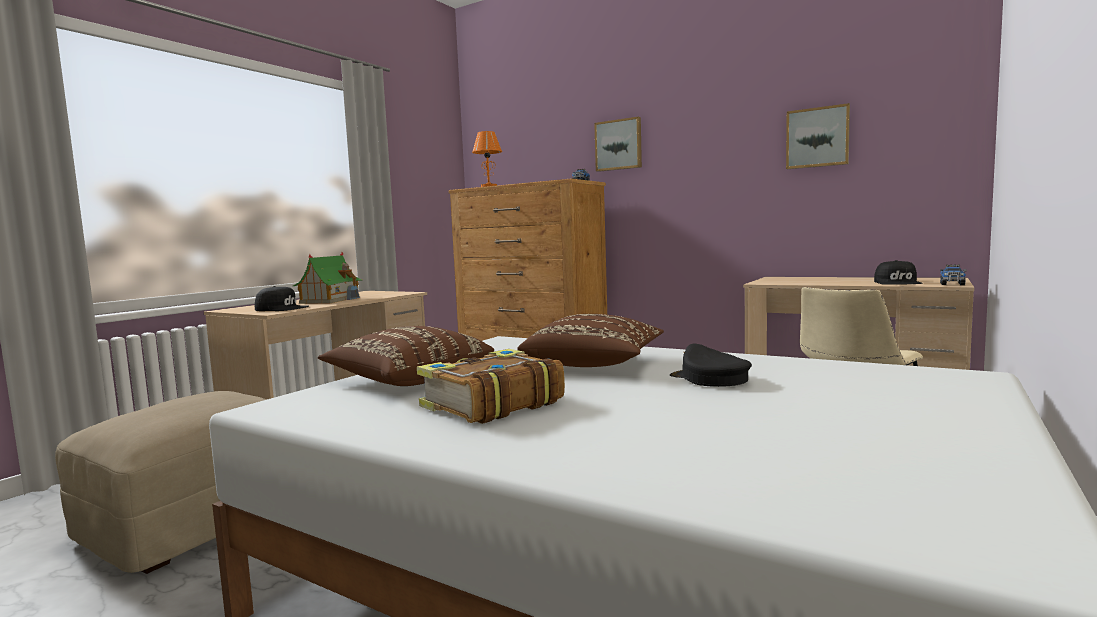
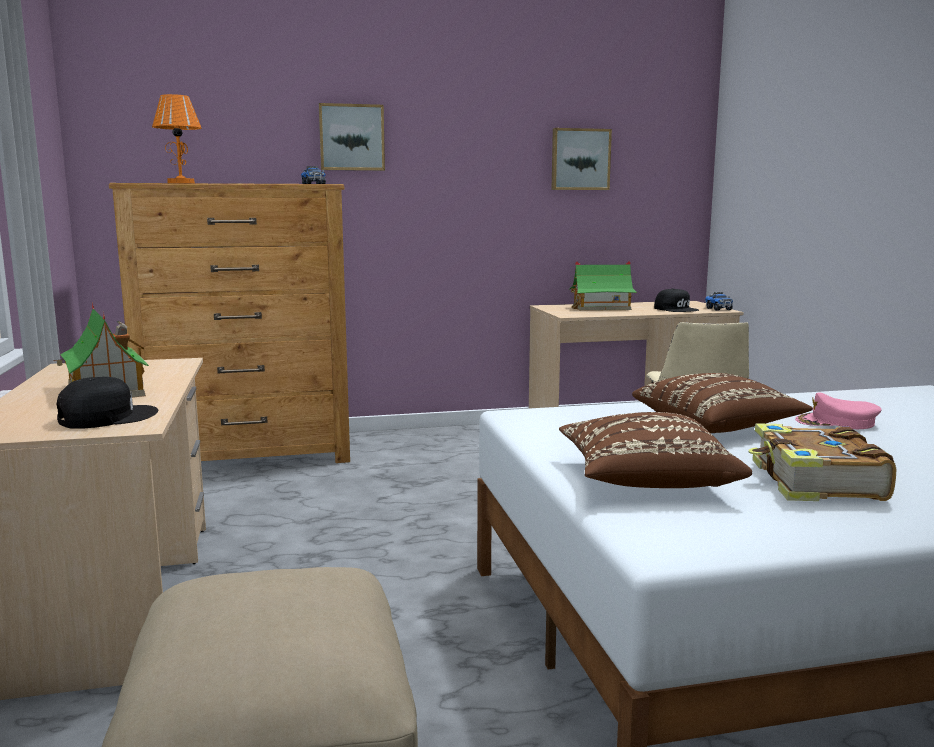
camera: 45 degrees left, 5 degrees up
black cap [670,343,752,387] -> pink cap [795,392,882,429]
none -> toy house [569,261,637,311]

